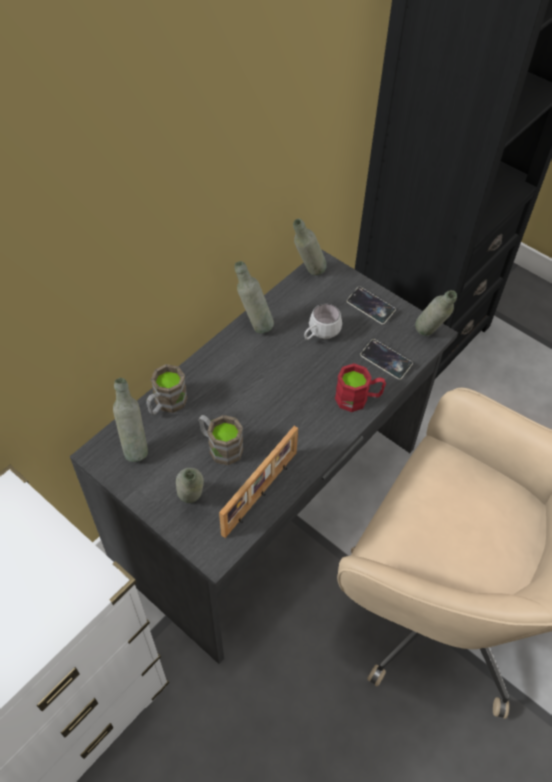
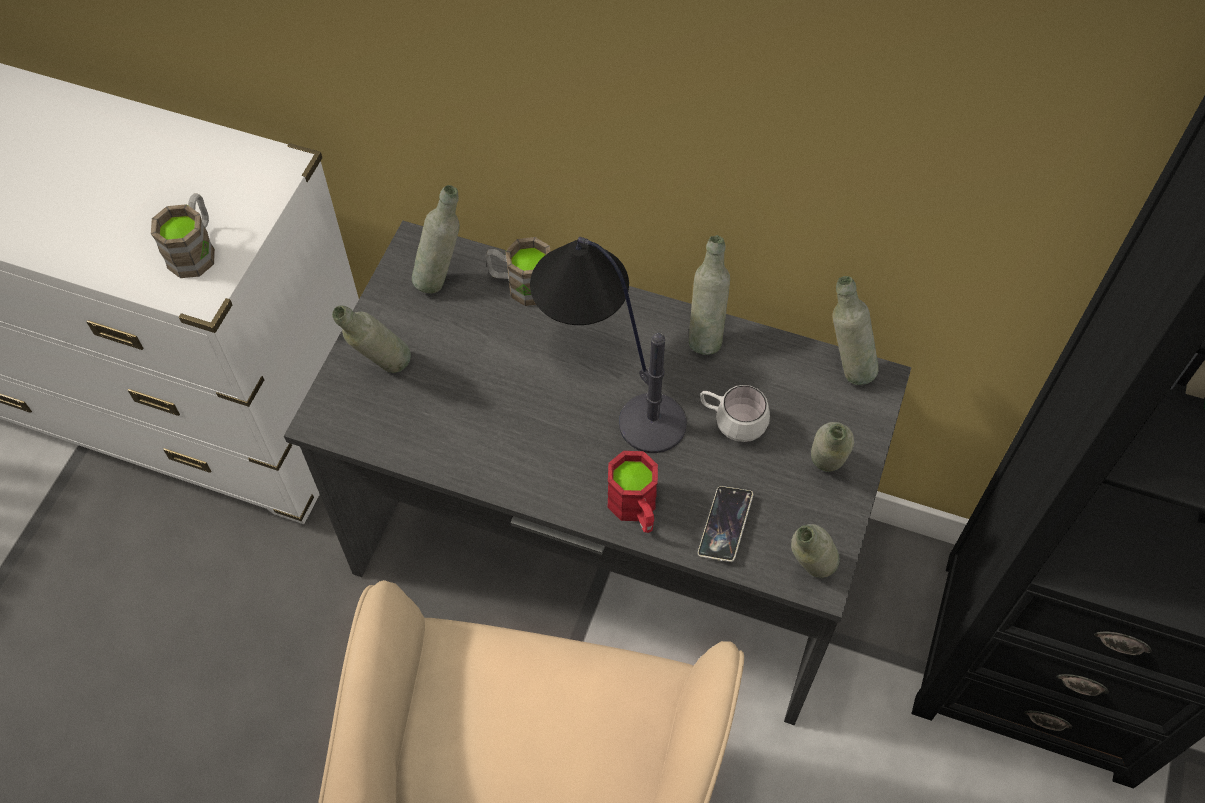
camera: 70 degrees right, 5 degrees up
brown mug [199,415,244,465] -> brown mug moved to [151,193,215,278]
picture frame [219,426,298,538] -> none
phone [347,287,396,325] -> grey bottle [811,422,854,472]
none -> table lamp [530,237,687,453]

